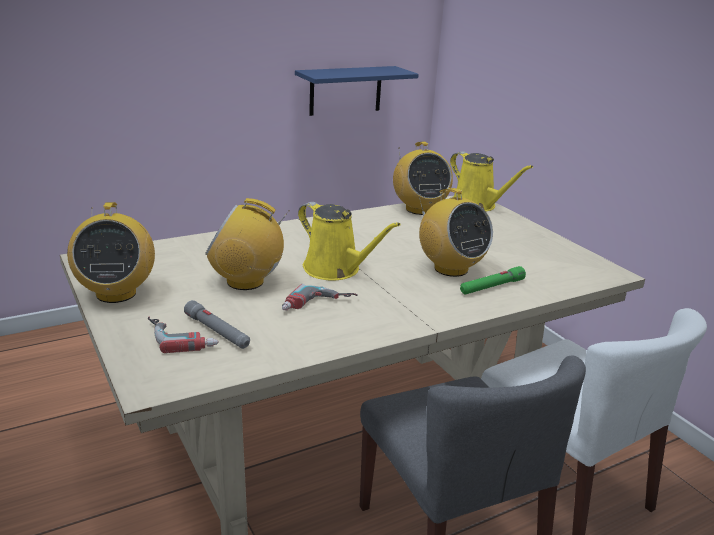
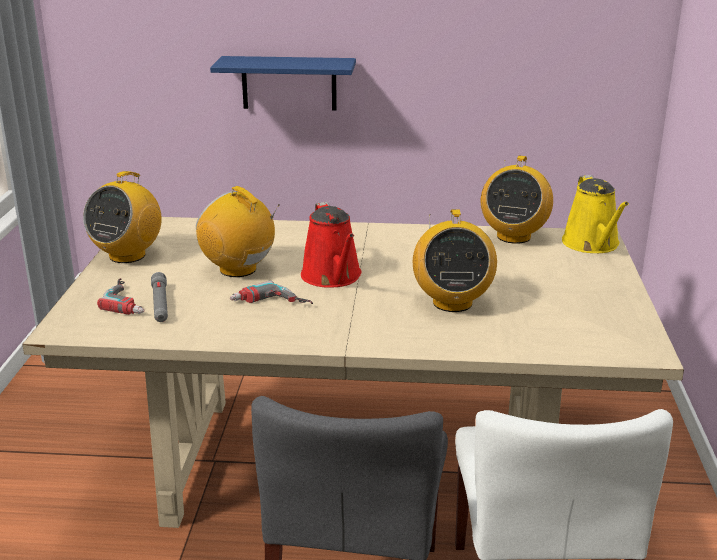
camera: 35 degrees right, 0 degrees up
blue shelf [295,66,419,116] -> blue shelf moved to [210,56,356,111]
yellow watering can [298,202,401,280] -> red watering can [301,202,362,288]
green flashlight [460,266,526,294] -> none

